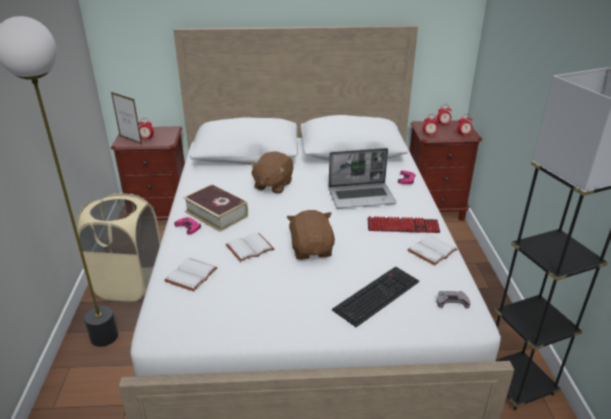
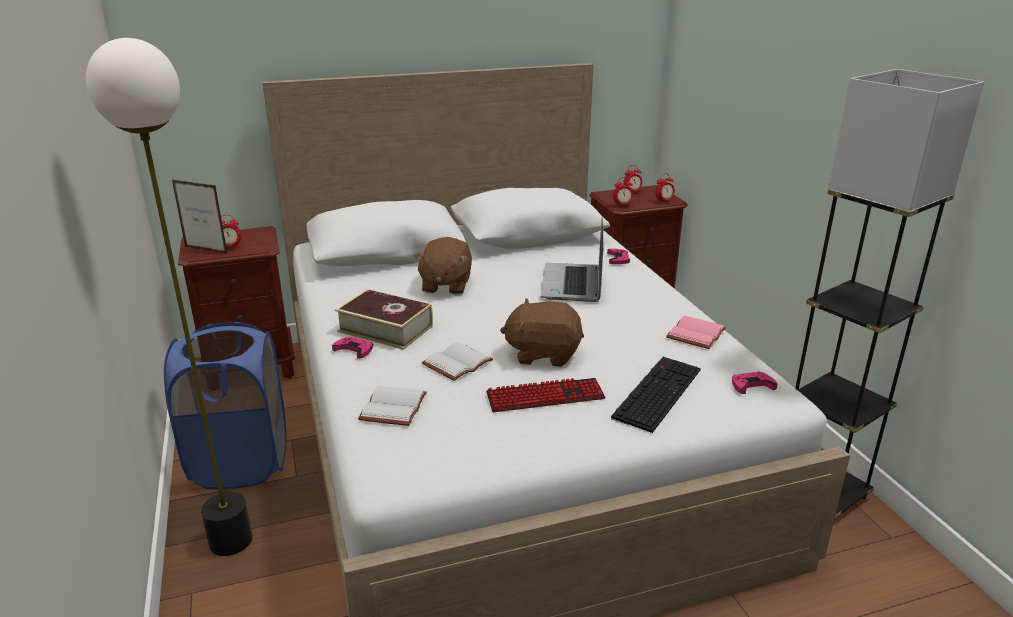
camera: 15 degrees left, 5 degrees down
beige laundry basket [76,193,161,302] -> blue laundry basket [164,322,286,490]
brown plush toy [287,210,335,260] -> brown plush toy turned 60 degrees counterclockwise [500,298,584,367]
laptop [329,148,396,208] -> laptop turned 120 degrees clockwise [541,218,603,302]
keyboard [367,216,440,233] -> keyboard moved to [486,378,605,412]
white book [408,235,457,265] -> pink book [666,316,726,349]
grey game controller [437,291,470,309] -> pink game controller [732,372,777,394]

